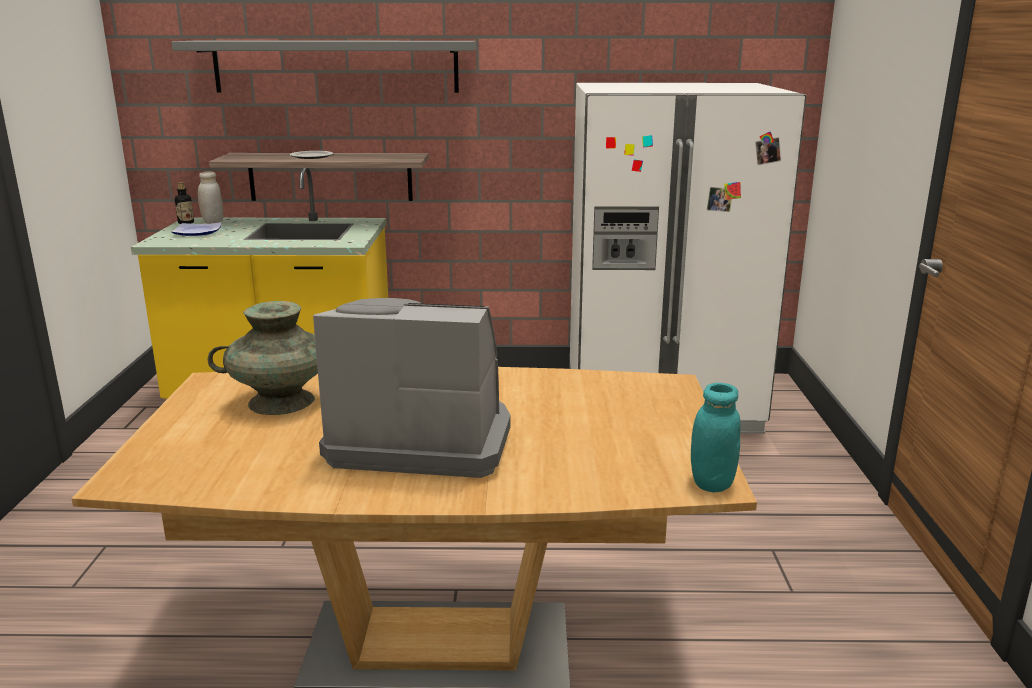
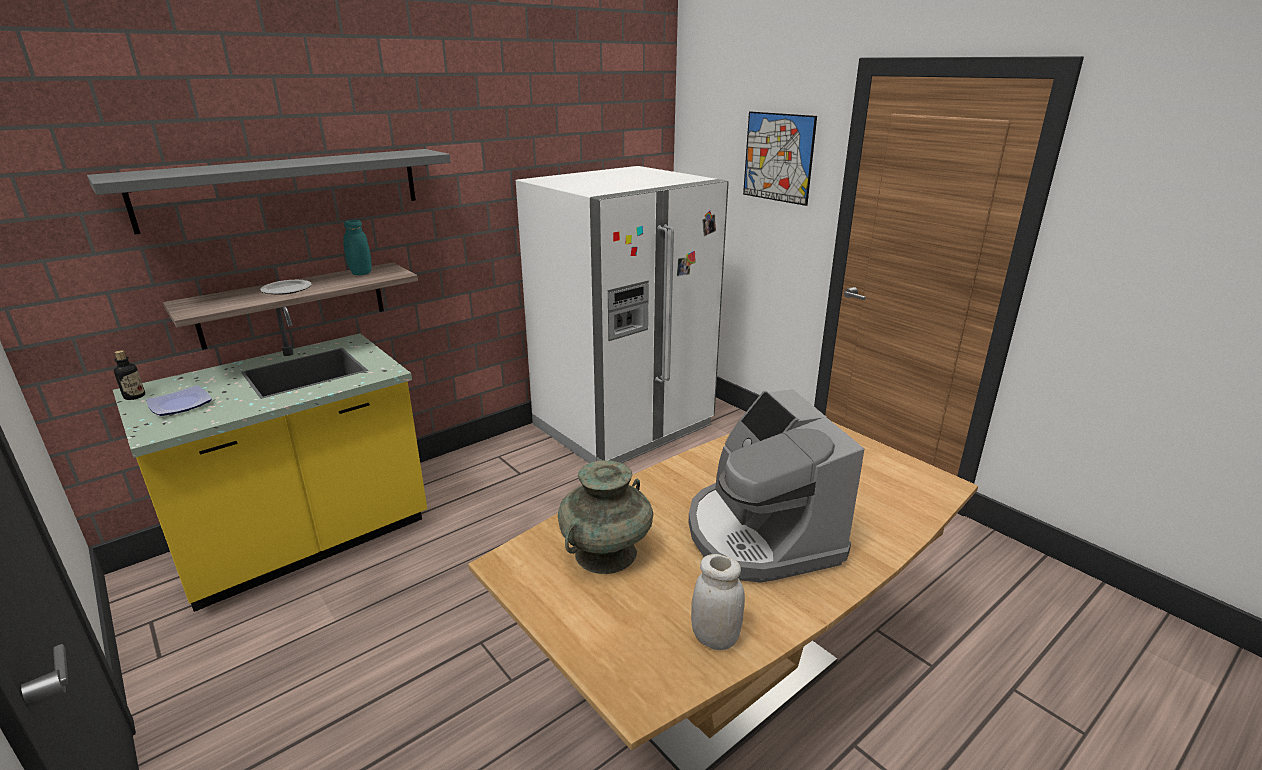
camera: 40 degrees left, 5 degrees up
white jar [198,171,224,224] -> white jar moved to [691,554,745,650]
coffee machine [313,298,510,478] -> coffee machine turned 75 degrees counterclockwise [688,389,864,583]
turquoise jar [691,383,741,492] -> turquoise jar moved to [343,220,372,275]
none -> picture [743,112,817,206]

